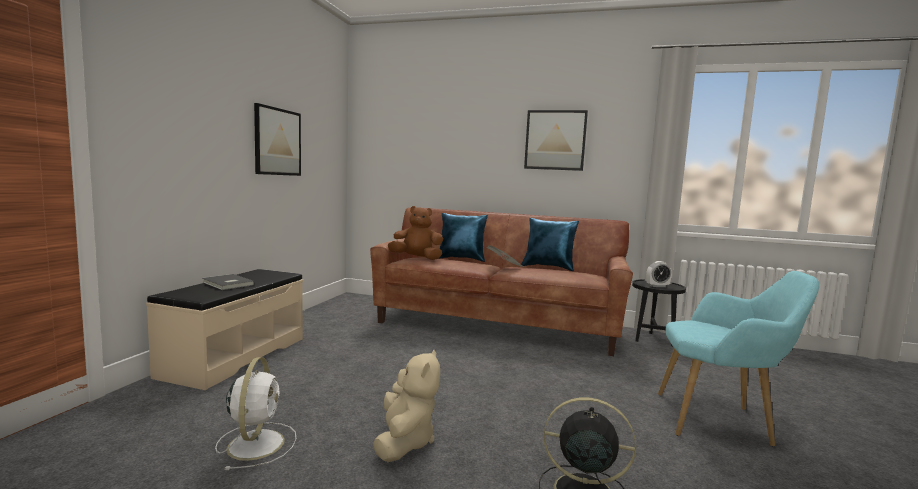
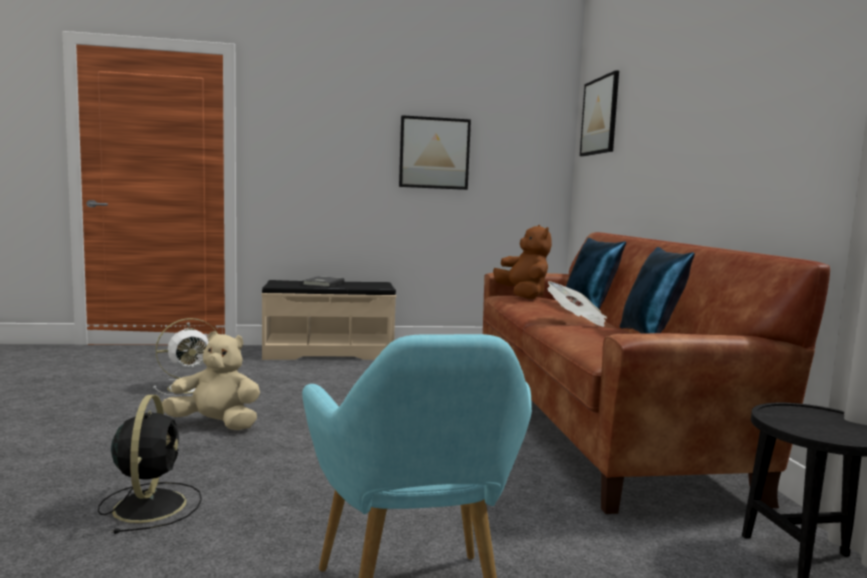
camera: 65 degrees right, 0 degrees up
beige plush toy [373,350,440,462] -> beige plush toy turned 150 degrees counterclockwise [162,331,260,430]
picture [524,110,588,171] -> picture moved to [580,70,619,156]
alarm clock [646,261,672,287] -> none

